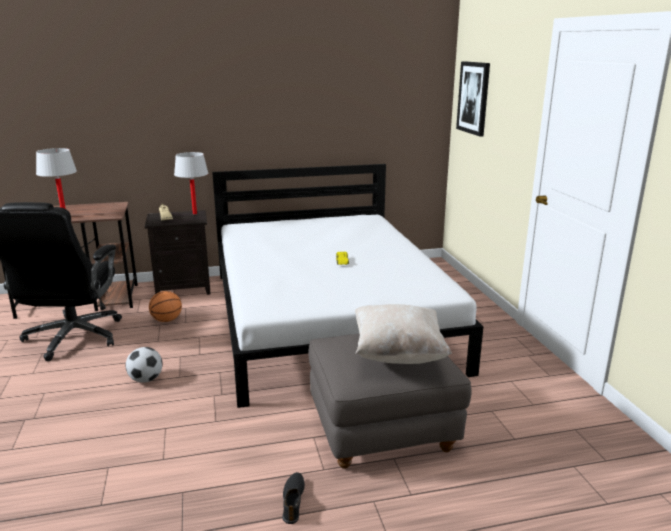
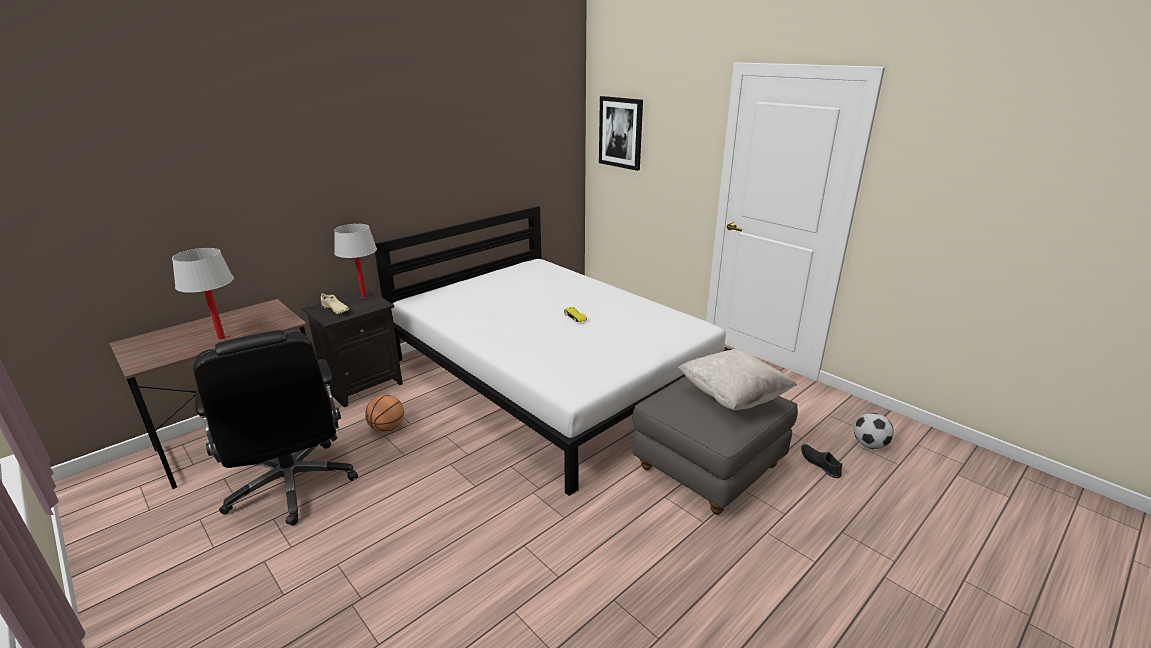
camera: 30 degrees left, 5 degrees up
football [126,347,163,383] -> football moved to [854,413,894,449]
black shoe [282,472,305,524] -> black shoe moved to [801,444,843,478]

